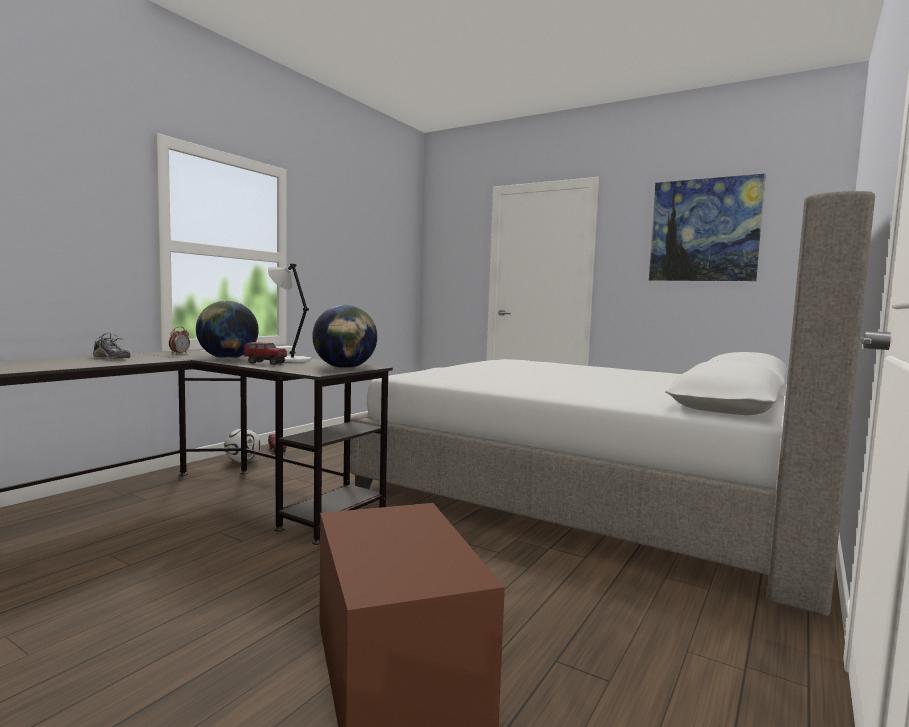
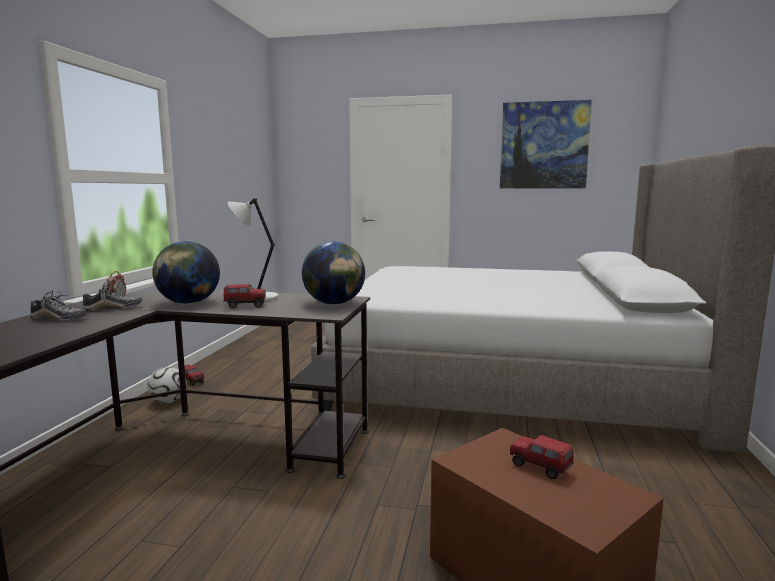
camera: 20 degrees left, 5 degrees up
none -> shoe [80,283,143,312]
none -> toy truck [510,435,574,479]

